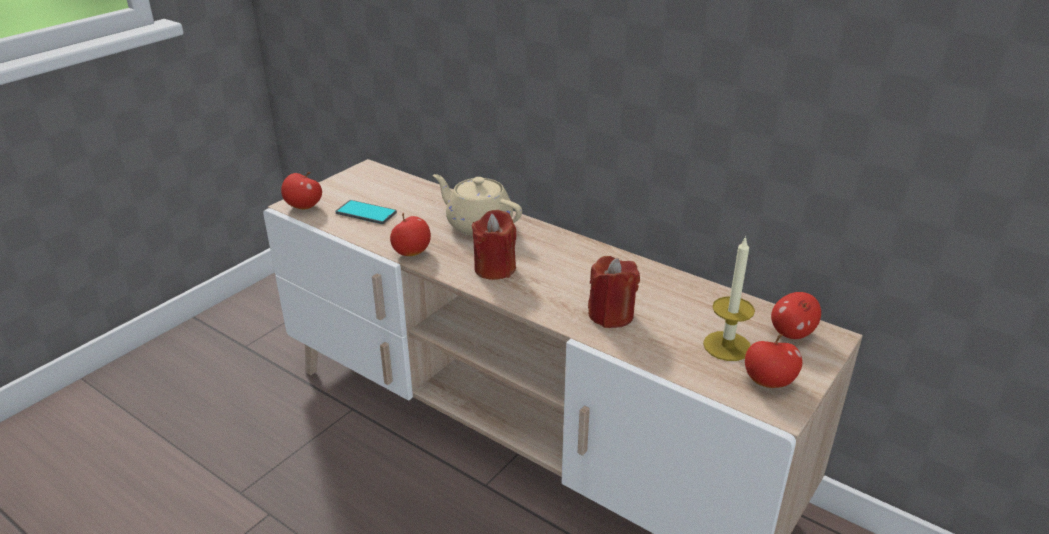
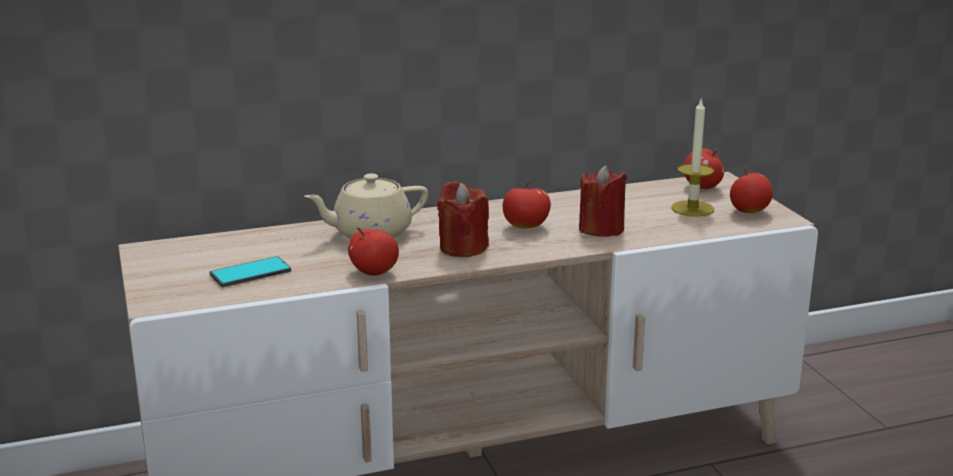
camera: 55 degrees left, 10 degrees down
apple [281,172,322,210] -> apple moved to [503,181,551,228]

